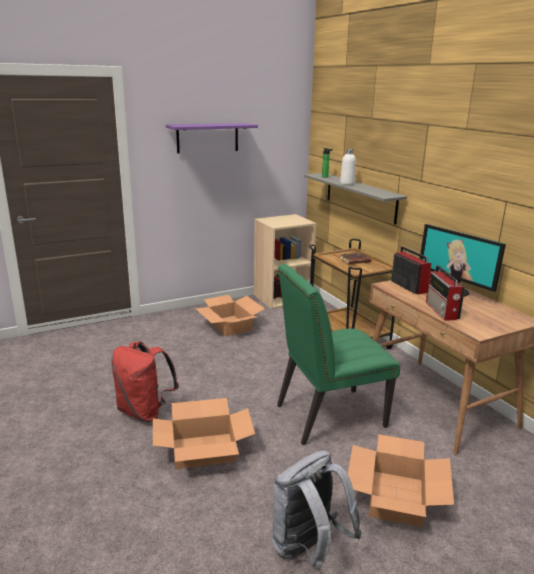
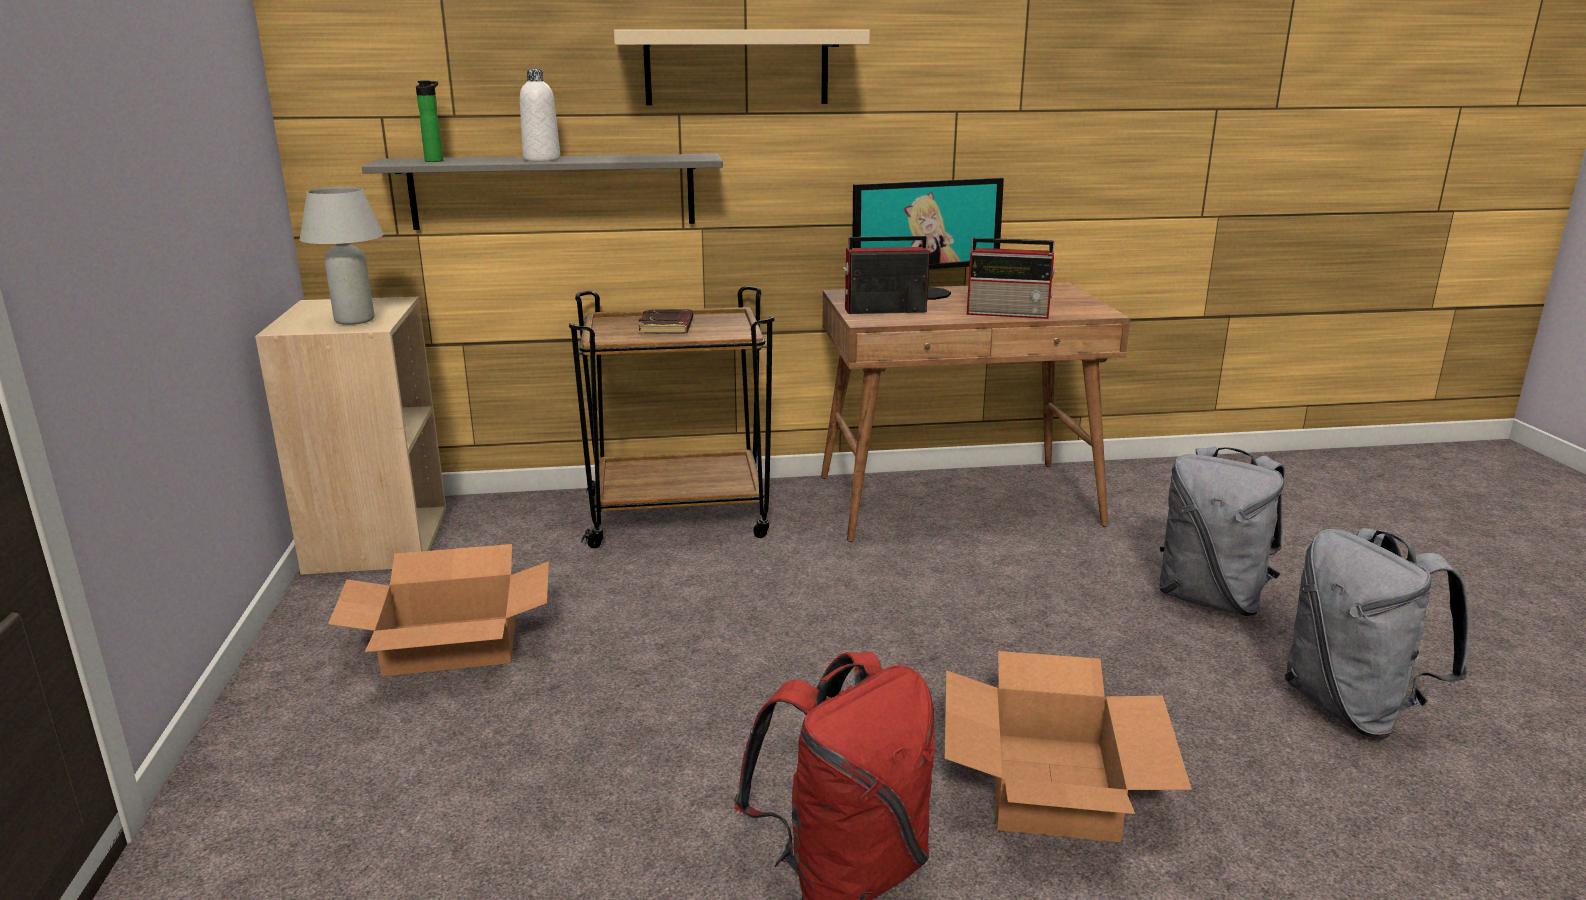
camera: 70 degrees left, 0 degrees up
purple shelf [166,123,258,154] -> none
green chair [277,264,400,445] -> none
cardboard box [348,434,454,528] -> grey backpack [1159,447,1285,616]
none -> white table lamp [300,187,383,325]
none -> beige shelf [614,29,870,105]

